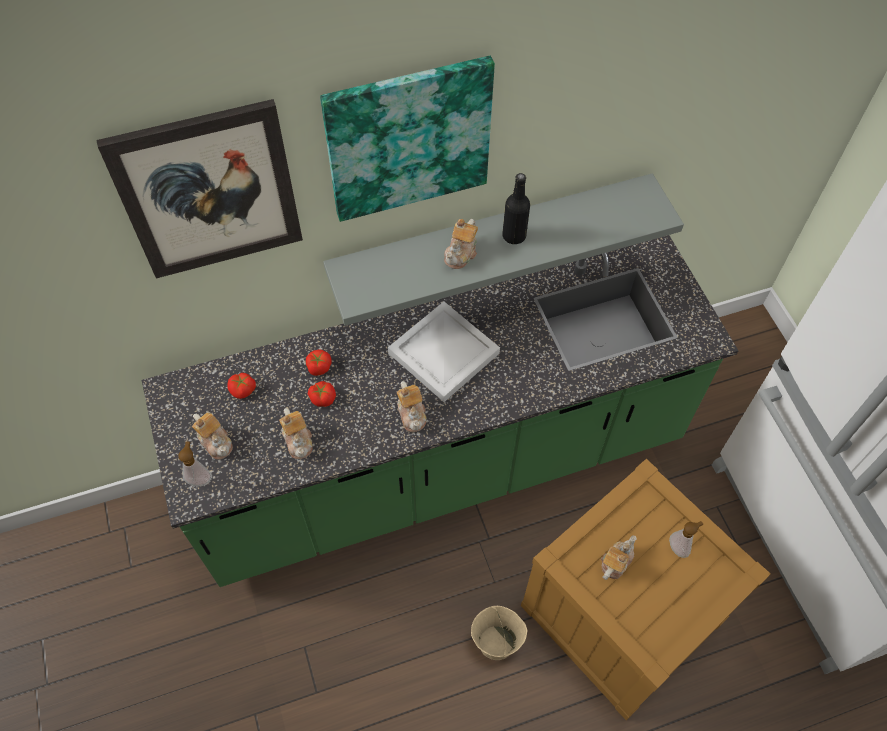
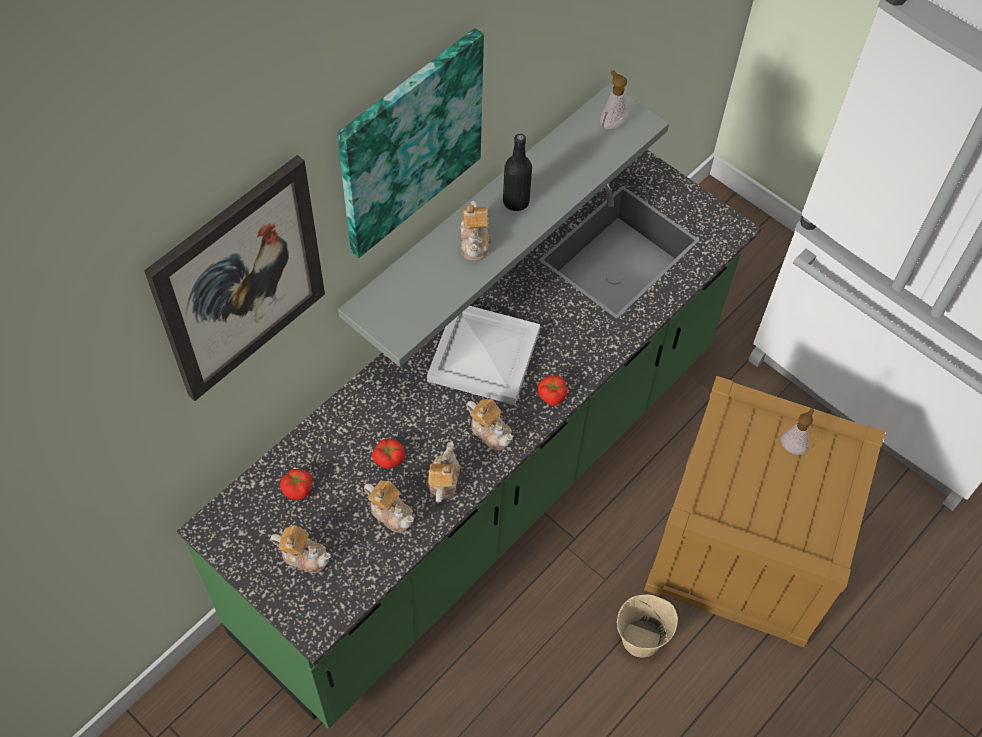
camera: 30 degrees left, 0 degrees up
soap dispenser [178,441,212,487] -> soap dispenser moved to [600,70,628,130]
tomato [306,350,332,376] -> tomato moved to [537,375,568,406]
teapot [601,535,637,580] -> teapot moved to [426,442,460,503]

